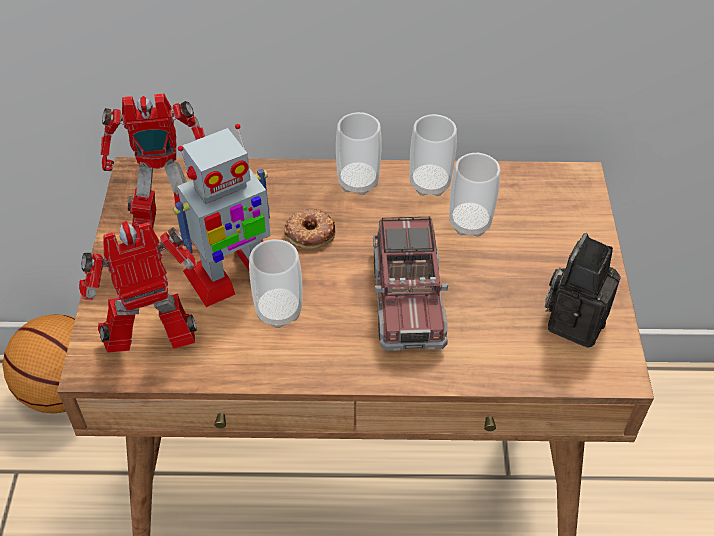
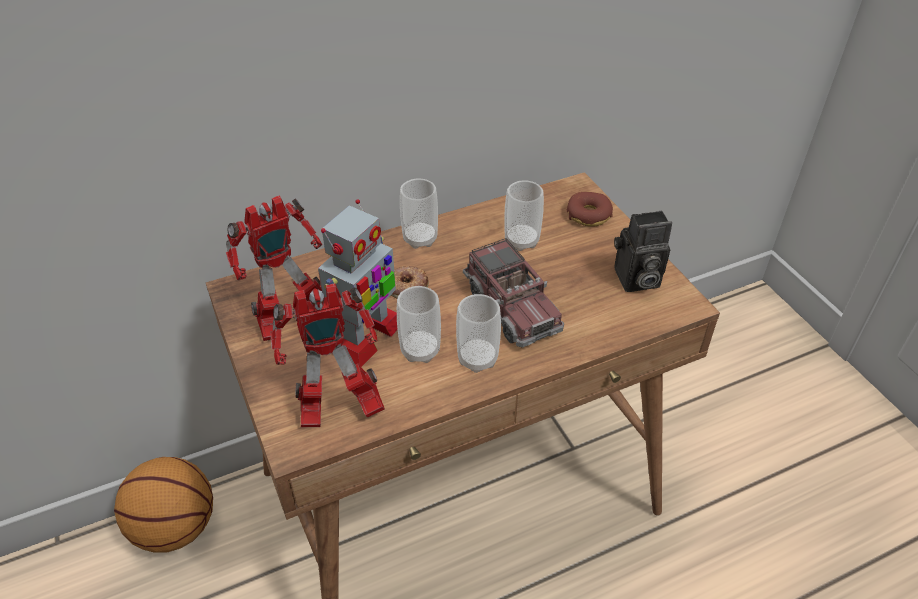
camera: 25 degrees left, 5 degrees down
toy robot [79,221,197,353] -> toy robot turned 150 degrees counterclockwise [270,283,385,427]
cup [410,114,457,196] -> cup moved to [456,294,501,373]
camera [545,233,621,348] -> camera turned 105 degrees counterclockwise [614,210,672,292]
none -> donut [566,192,613,227]

